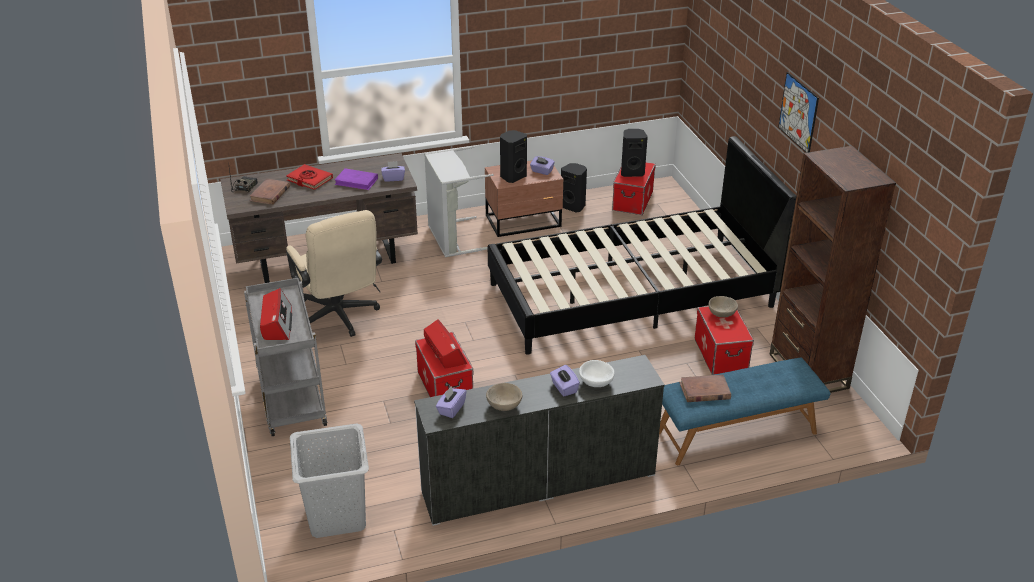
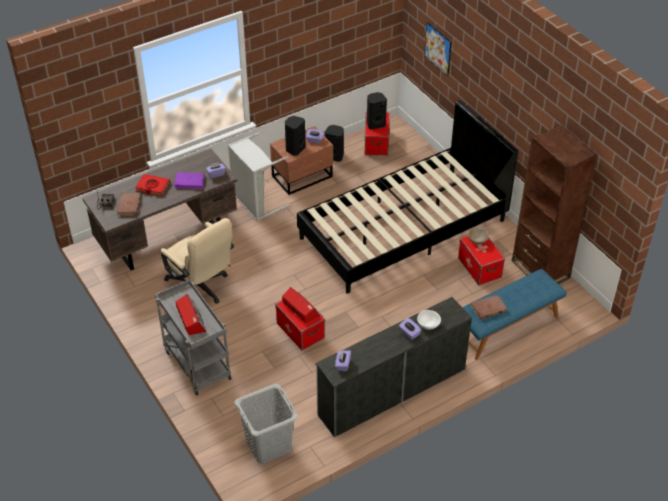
camera: 15 degrees left, 10 degrees up
beige bowl [486,383,522,411] -> none
picture [778,72,819,153] -> picture moved to [424,22,452,76]

